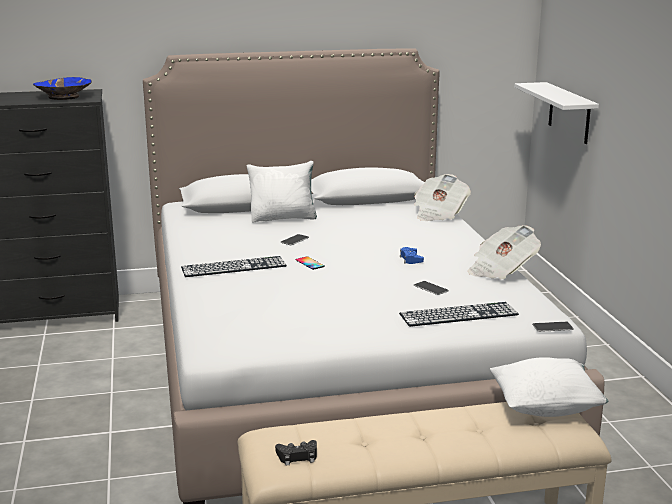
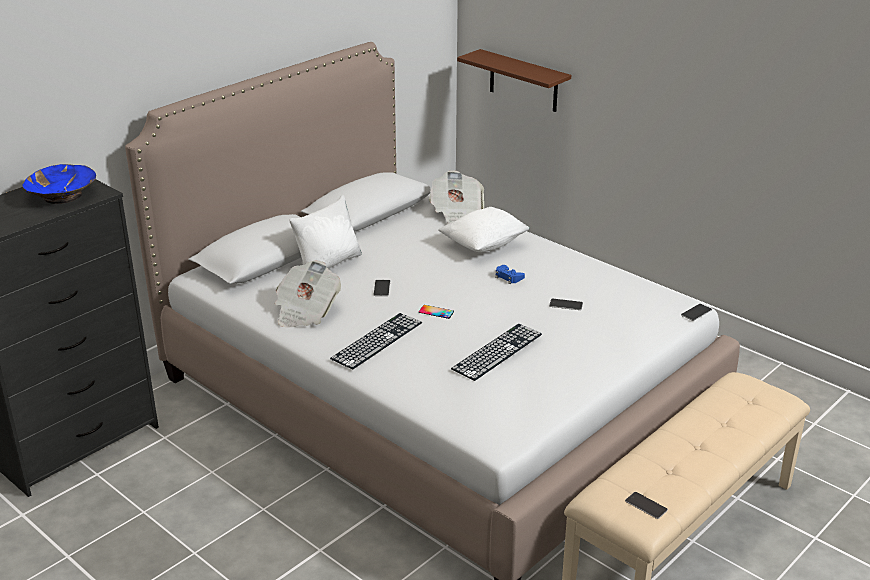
camera: 35 degrees left, 10 degrees up
black game controller [275,440,317,465] -> phone [625,492,668,519]
keyboard [399,302,519,327] -> keyboard moved to [451,324,542,381]
newspaper [467,225,541,279] -> newspaper moved to [275,260,341,328]
white pillow [490,357,608,417] -> white pillow moved to [438,207,530,252]
white shelf [514,82,599,144] -> brown shelf [457,49,571,112]

